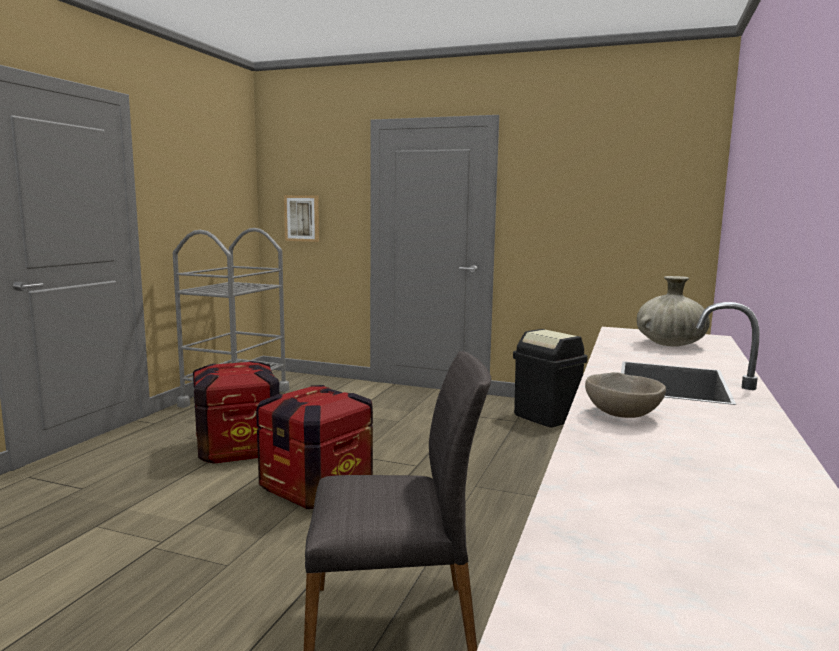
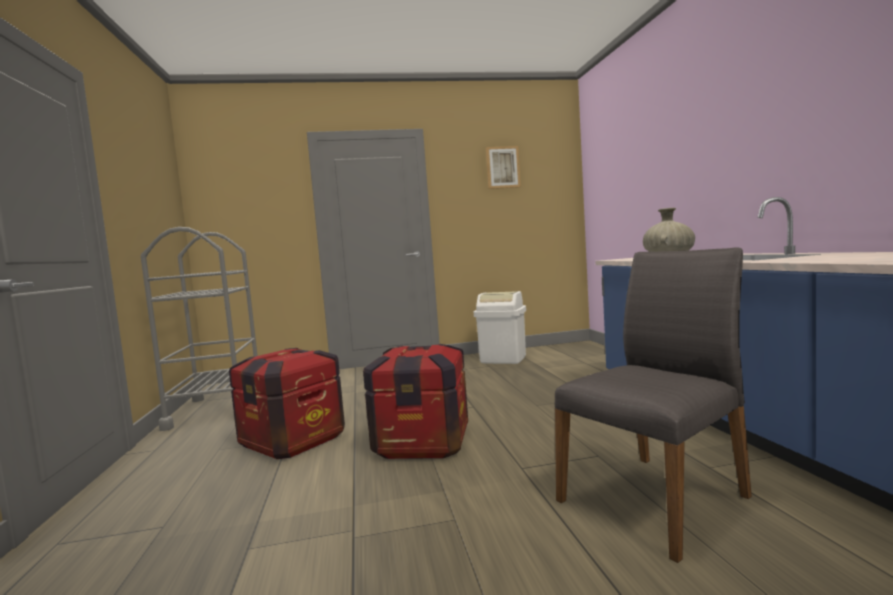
camera: 30 degrees left, 5 degrees down
picture [284,195,319,242] -> picture moved to [486,146,521,189]
black trash can [513,329,588,427] -> white trash can [474,291,526,364]
beige bowl [585,372,666,418] -> none

